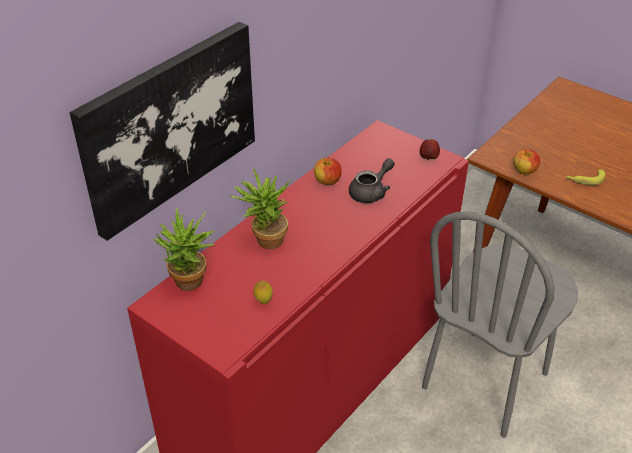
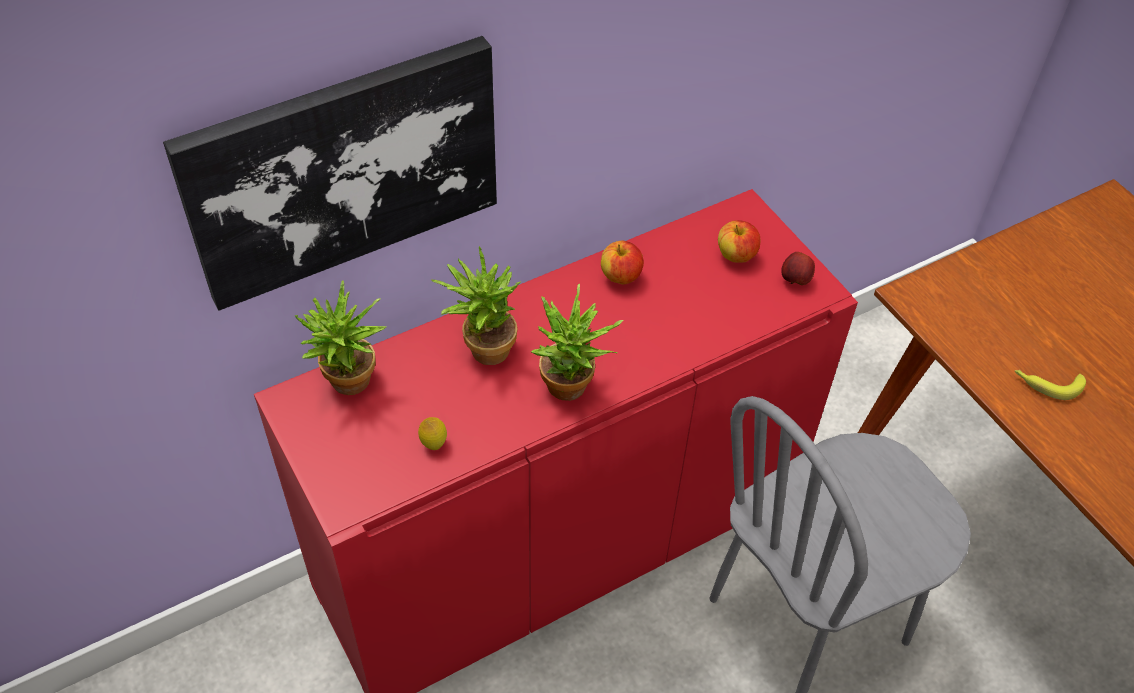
camera: 20 degrees right, 10 degrees up
grey teapot [349,158,395,203] -> none
apple [513,149,540,175] -> apple moved to [718,220,760,262]
none -> potted plant [531,284,624,401]

